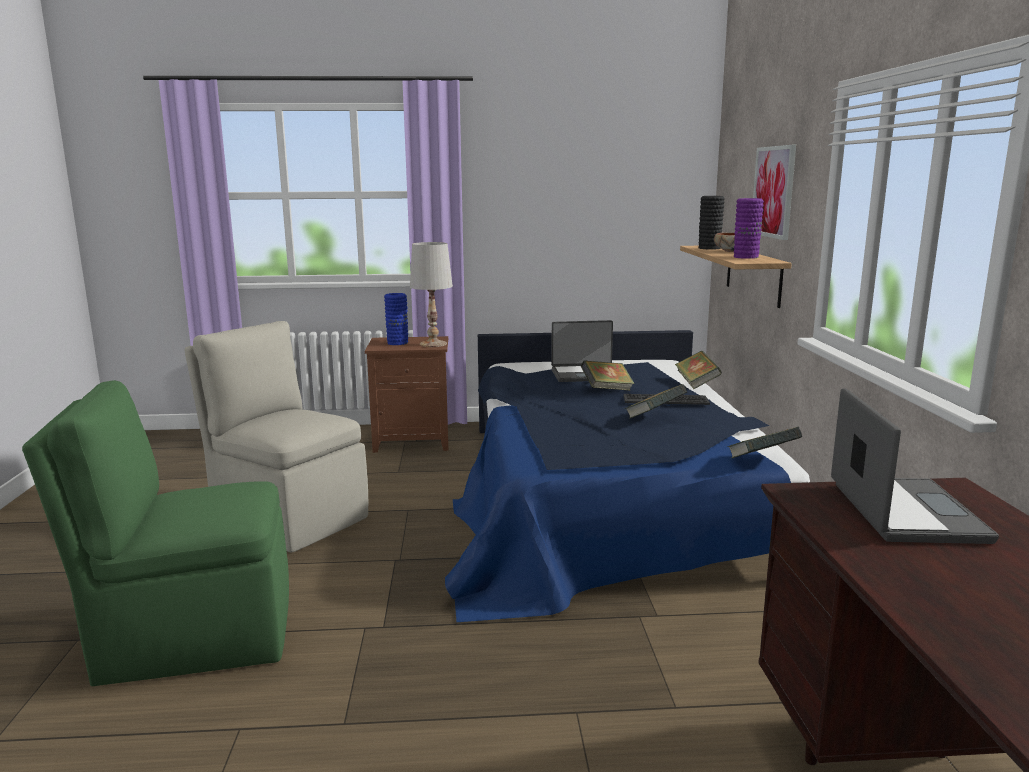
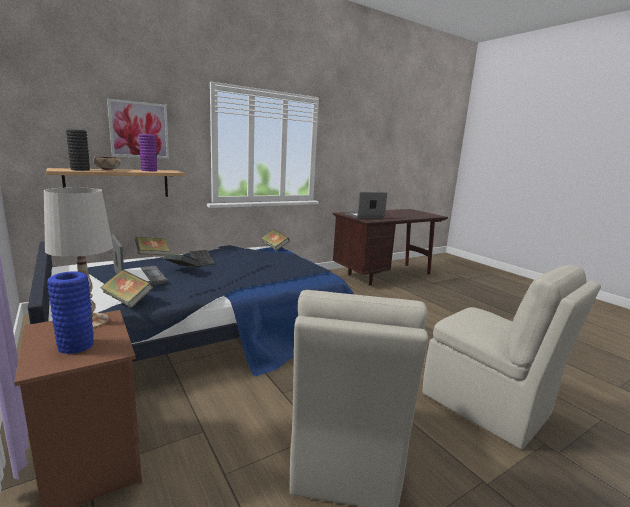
camera: 120 degrees left, 0 degrees up
green chair [22,380,289,686] -> beige chair [423,265,601,450]
book [625,384,687,419] -> book moved to [100,269,153,308]

